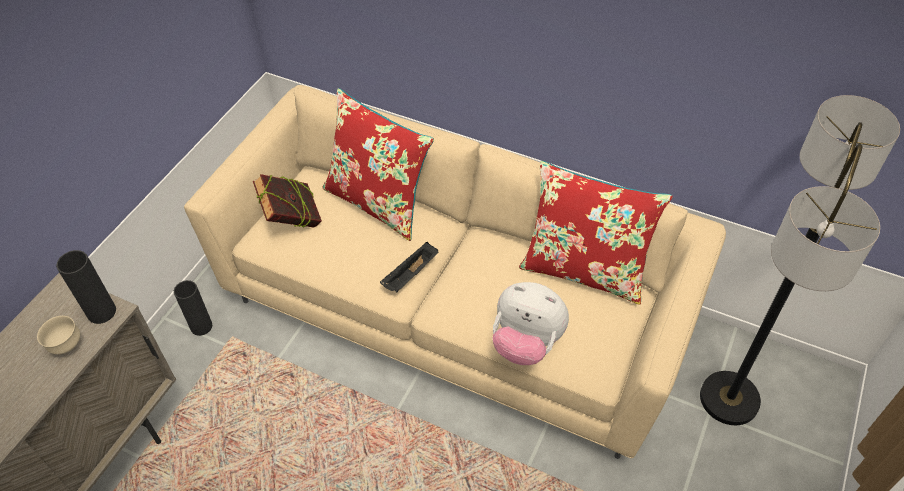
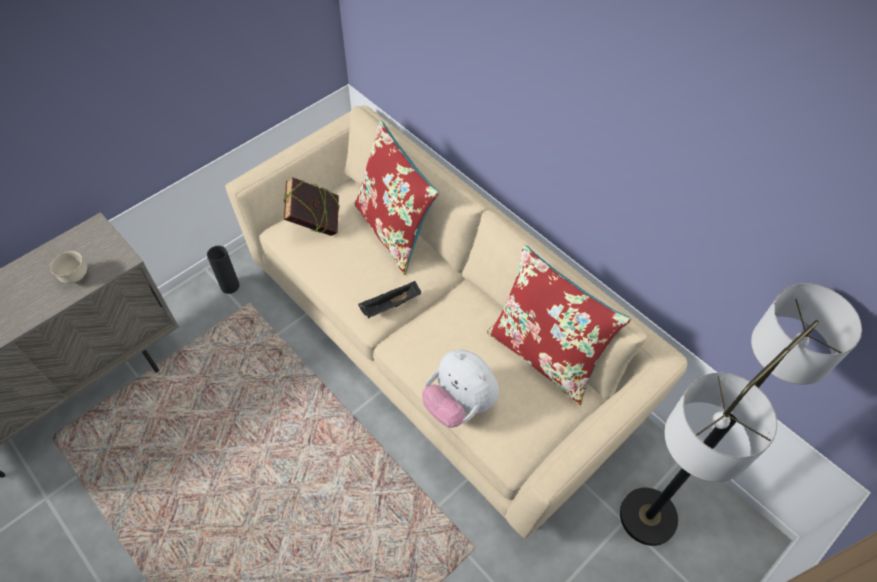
camera: 20 degrees right, 5 degrees up
black vase [56,250,116,324] -> none

